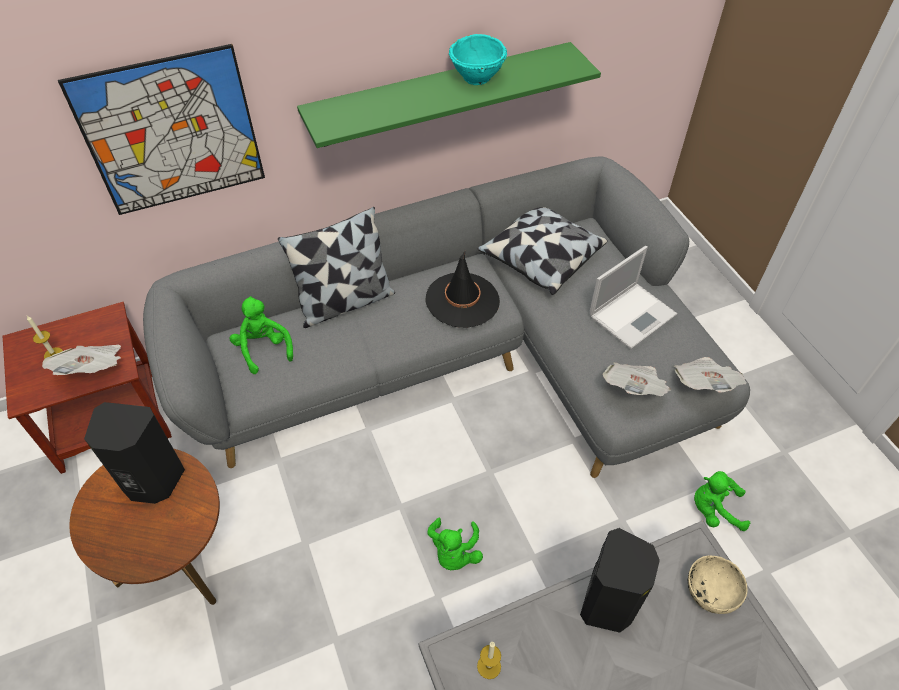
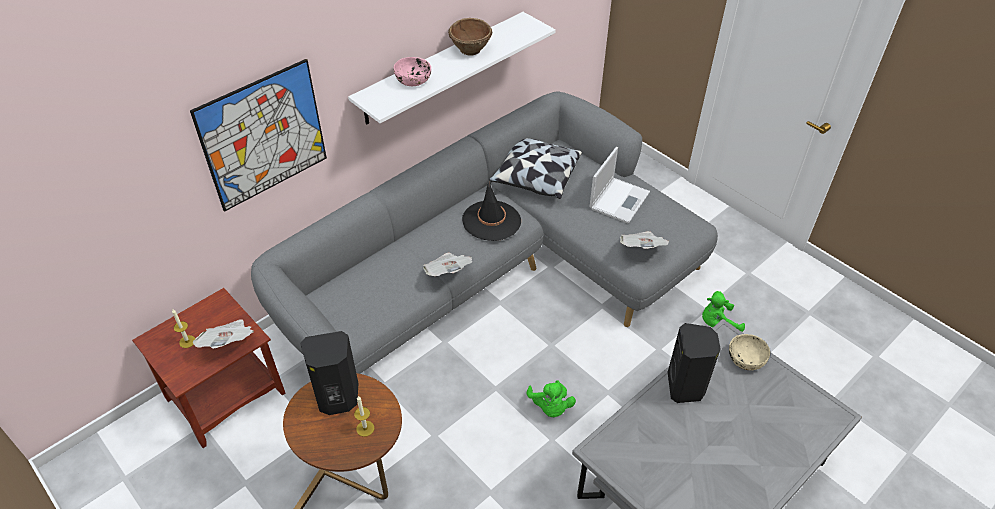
camera: 20 degrees left, 5 degrees down
green plush toy [230,296,293,374] -> none
pillow [278,207,395,328] -> none
green shelf [297,42,601,148] -> white shelf [348,12,556,125]
turquoise bowl [449,34,507,85] -> brown bowl [448,18,492,56]
candle [477,642,501,679] -> candle moved to [354,396,374,437]
newspaper [674,357,746,393] -> newspaper moved to [423,253,472,276]
none -> pink bowl [394,57,431,86]

